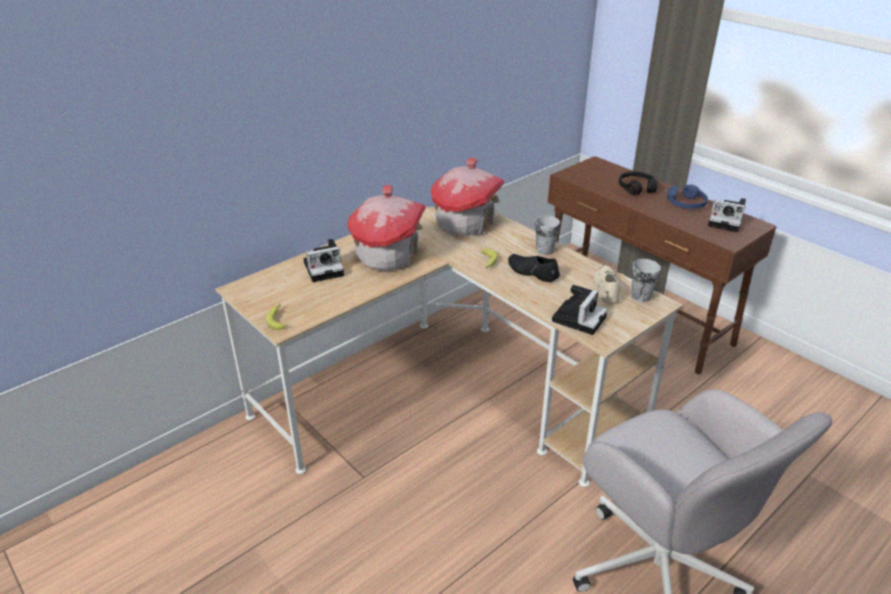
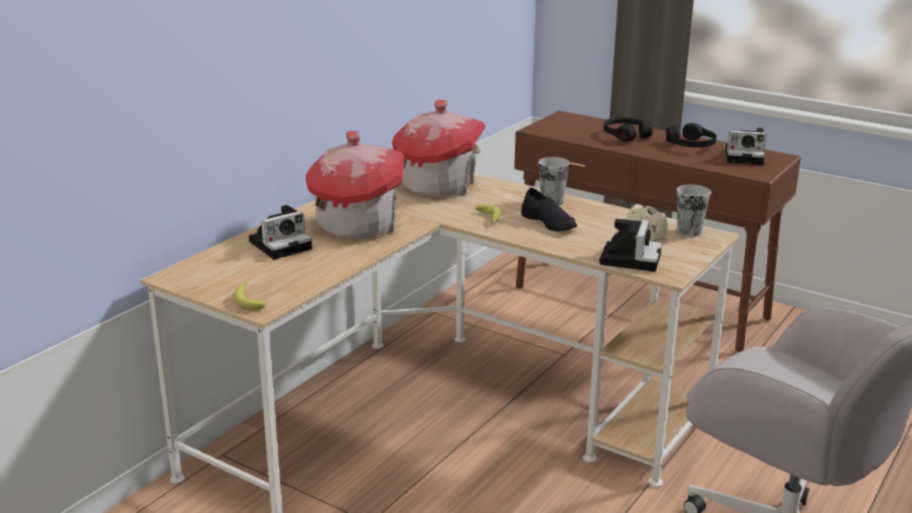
camera: 15 degrees left, 10 degrees down
black shoe [508,254,560,282] -> black shoe turned 150 degrees counterclockwise [521,187,577,231]
blue headphones [667,185,708,209] -> black headphones [666,123,717,147]

